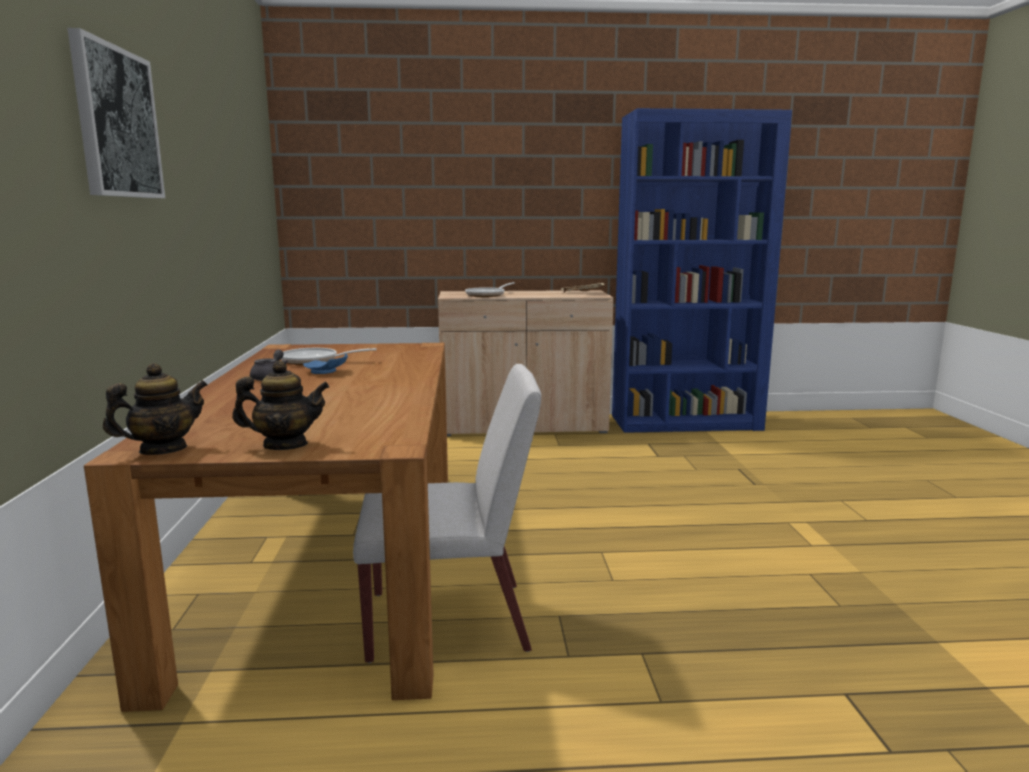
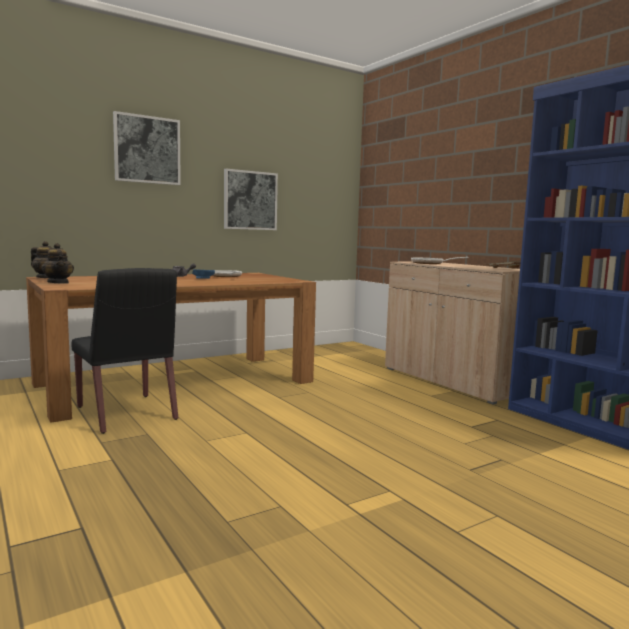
camera: 60 degrees right, 5 degrees down
white chair [353,364,541,663] -> black chair [72,268,178,434]
none -> picture [224,169,278,230]

